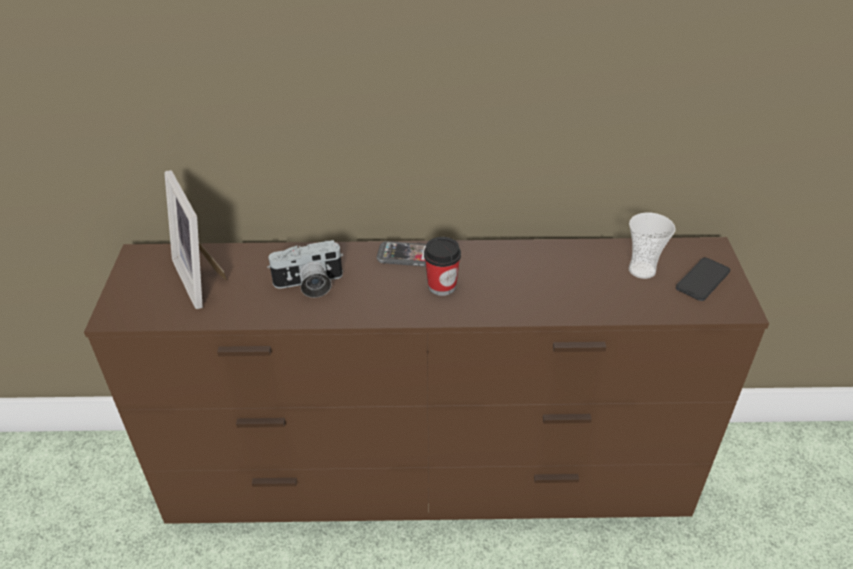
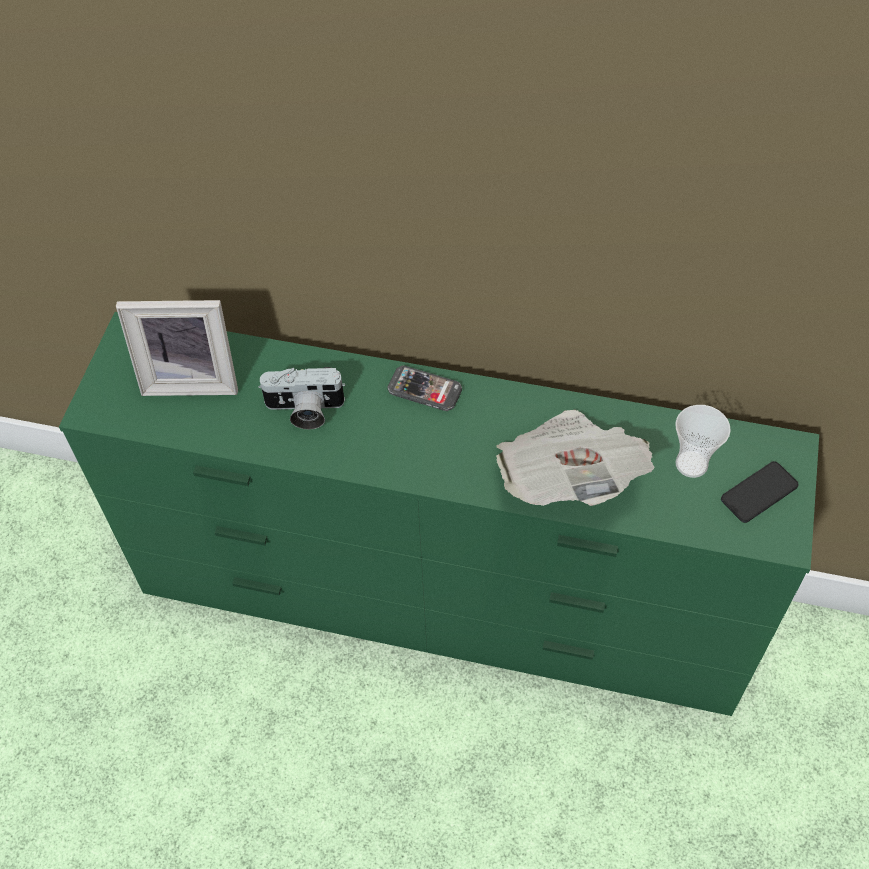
camera: 15 degrees right, 15 degrees up
brown dresser [84,237,769,524] -> green dresser [59,312,819,716]
picture frame [164,170,227,309] -> picture frame turned 75 degrees counterclockwise [116,300,238,396]
cup [424,237,461,296] -> none
none -> newspaper [496,410,655,506]

